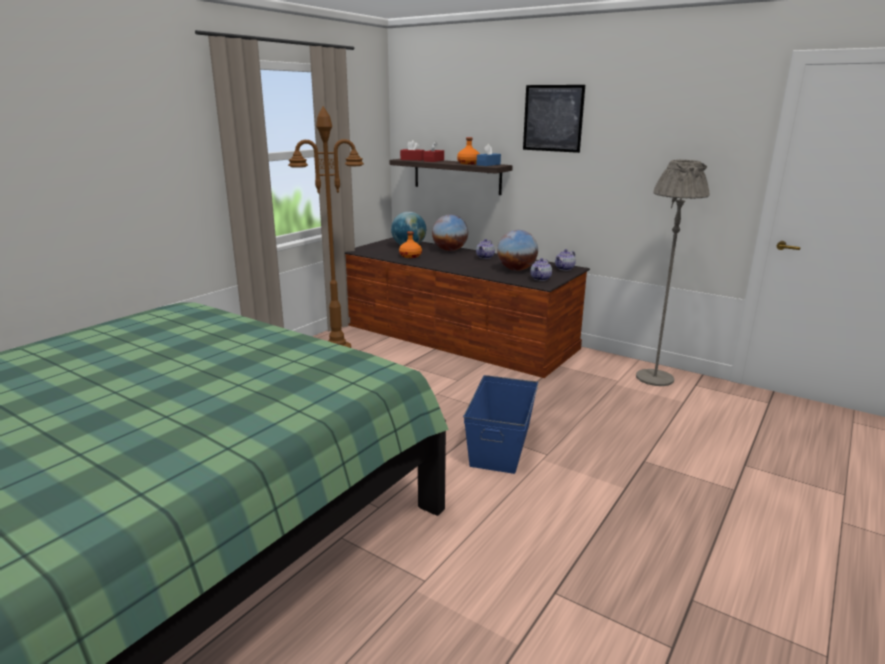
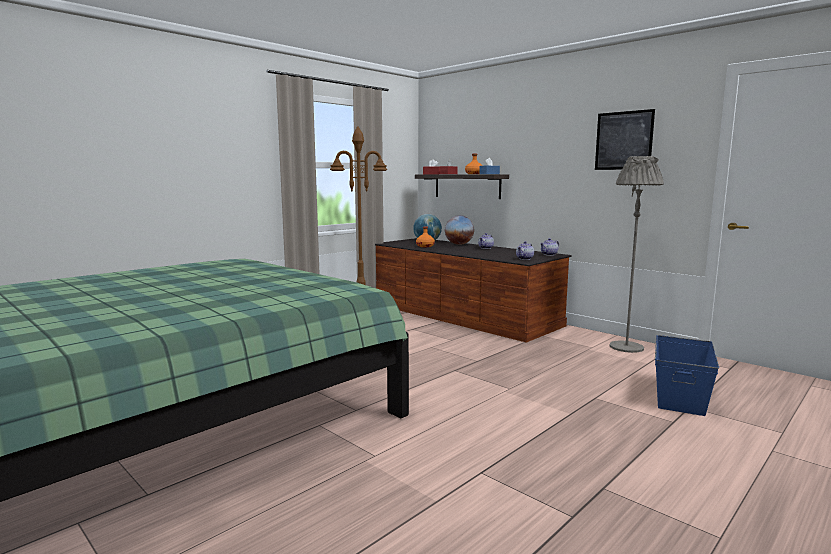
camera: 10 degrees right, 10 degrees down
blue storage box [463,375,538,474] -> blue storage box moved to [655,335,719,416]
globe [497,230,538,271] -> none
picture [523,85,585,153] -> picture moved to [595,109,655,170]

